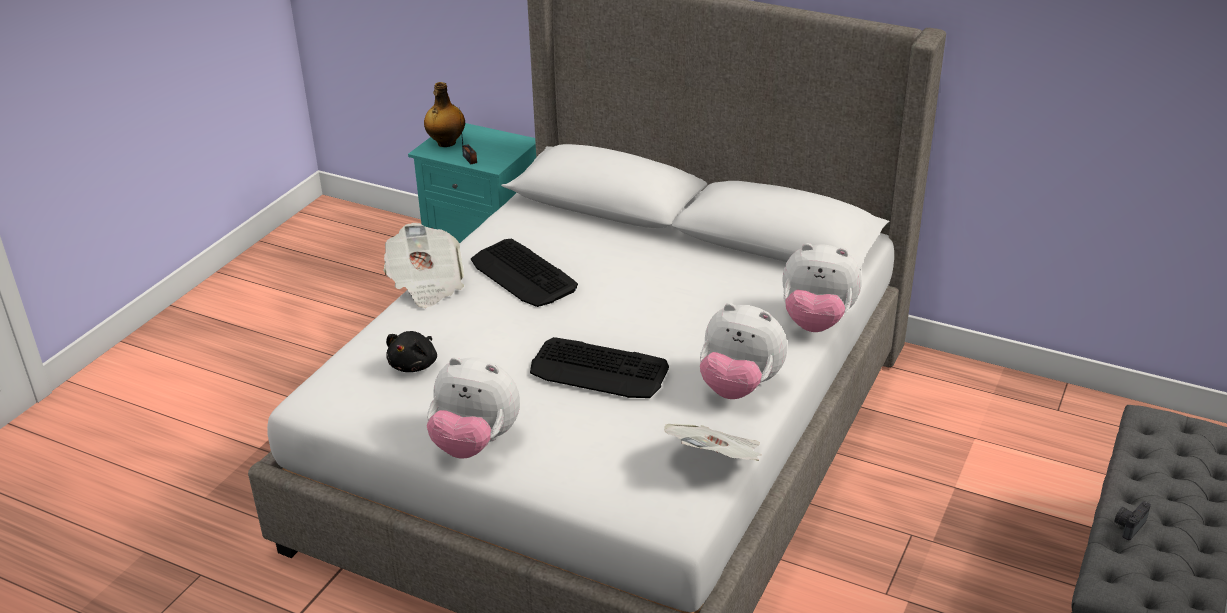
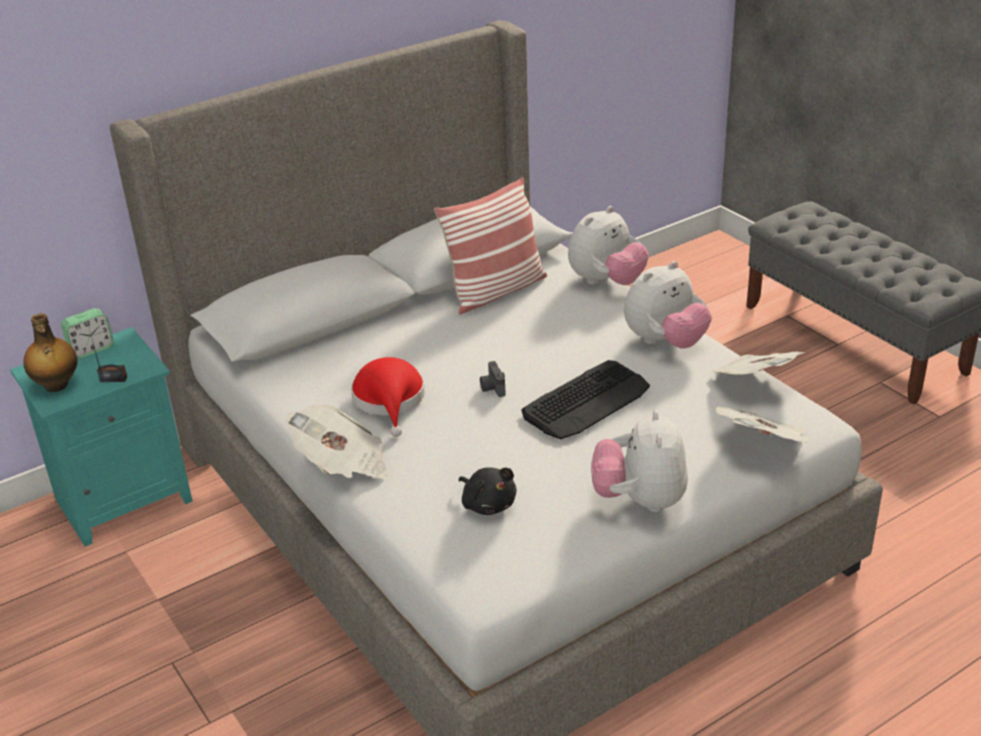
camera: 60 degrees left, 0 degrees up
plush toy [427,357,520,459] -> plush toy turned 135 degrees clockwise [591,410,688,512]
keyboard [471,239,578,307] -> red hat [351,357,425,437]
camera [1115,501,1151,540] -> camera moved to [480,361,506,397]
none -> alarm clock [61,308,114,359]
none -> pillow [434,177,547,314]
none -> newspaper [716,407,810,443]

